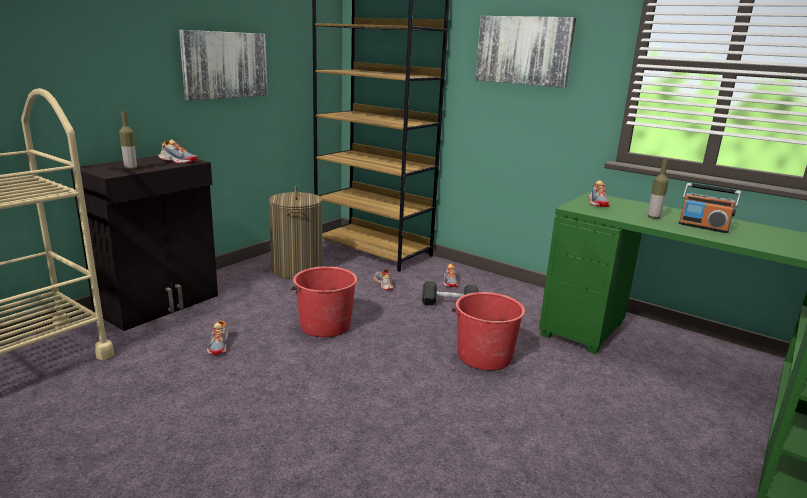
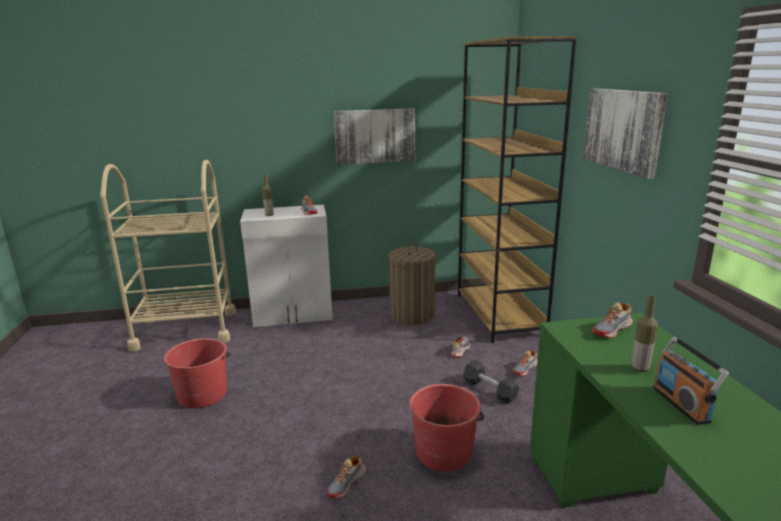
camera: 45 degrees right, 0 degrees up
black cabinet [71,156,218,331] -> white cabinet [240,205,333,327]
shoe [207,320,228,355] -> shoe moved to [327,455,366,499]
red bucket [291,266,357,337] -> red bucket moved to [164,338,230,408]

